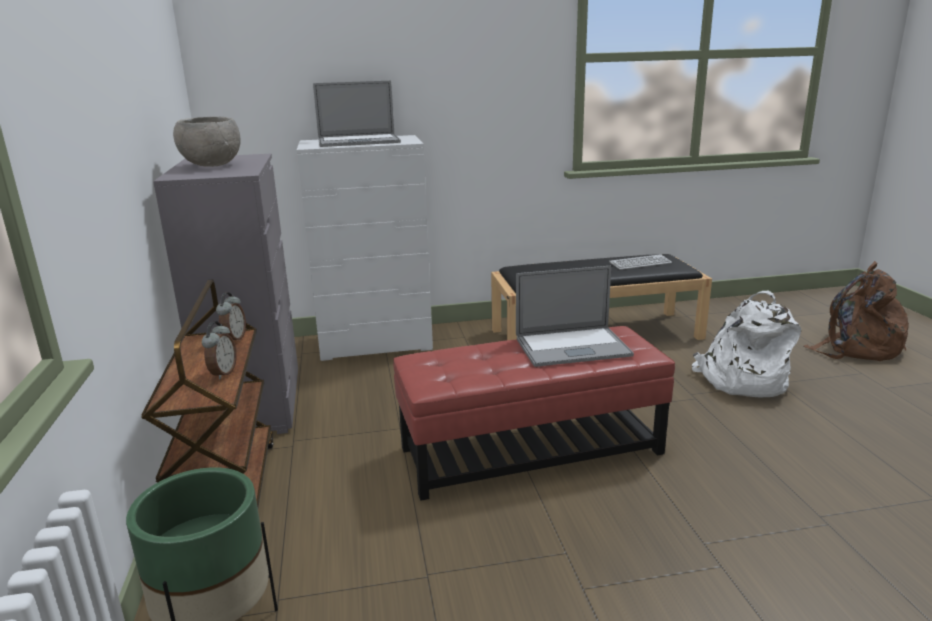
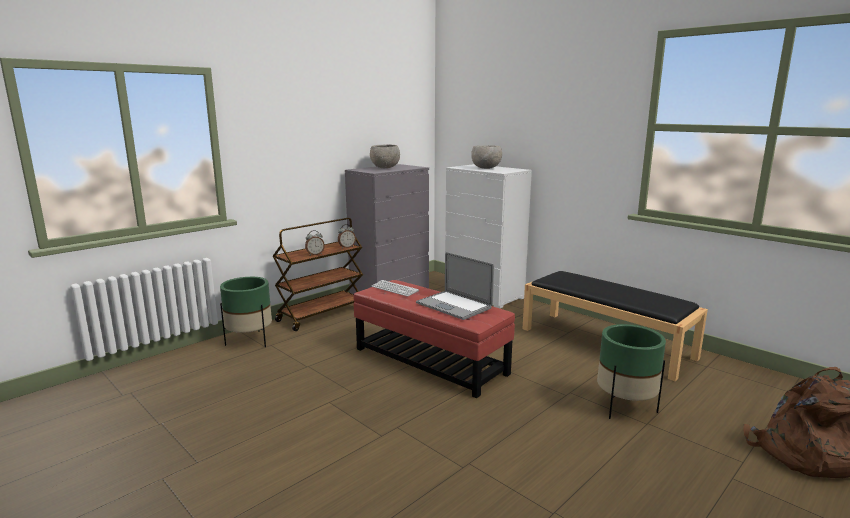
camera: 55 degrees right, 5 degrees down
laptop [313,81,401,147] -> grey bowl [471,145,502,169]
keyboard [609,254,672,270] -> keyboard moved to [372,280,419,297]
white backpack [692,291,801,397] -> green planter [597,324,666,419]

